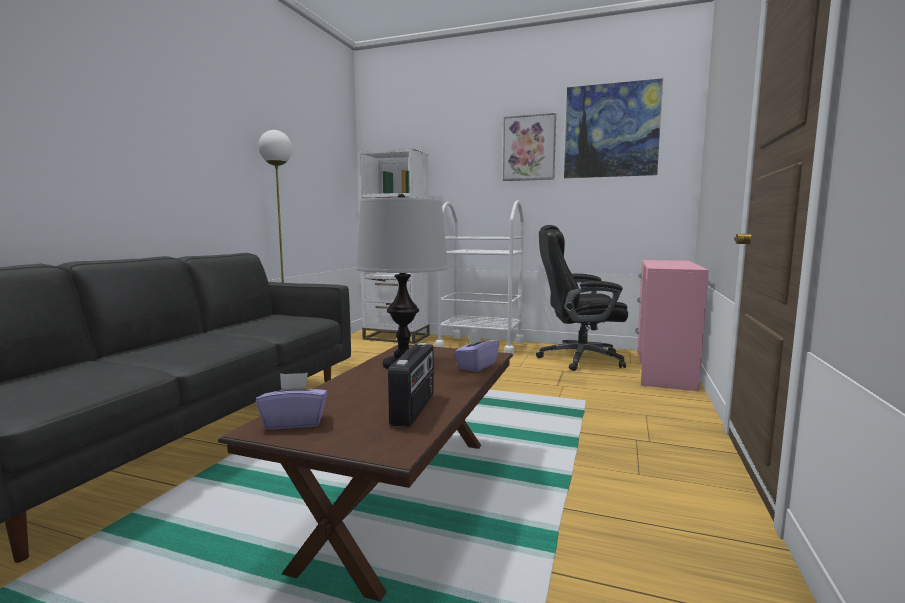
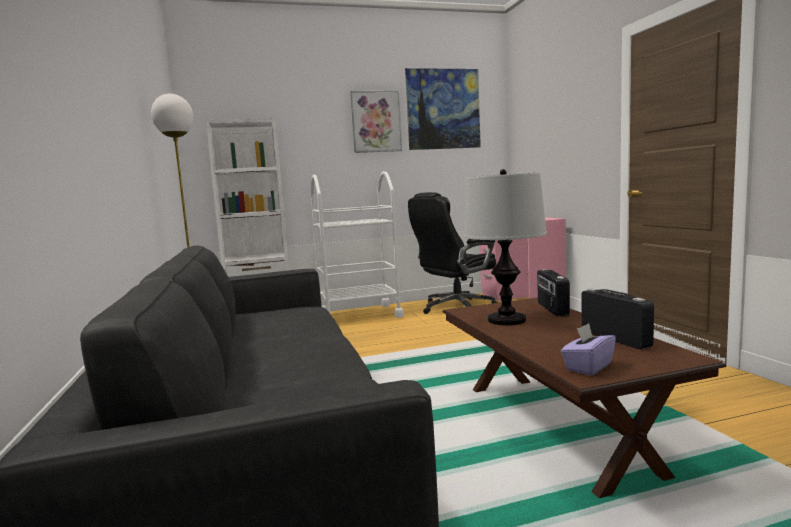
camera: 35 degrees left, 0 degrees up
purple tissue box [454,330,499,372] -> radio [537,269,570,316]

